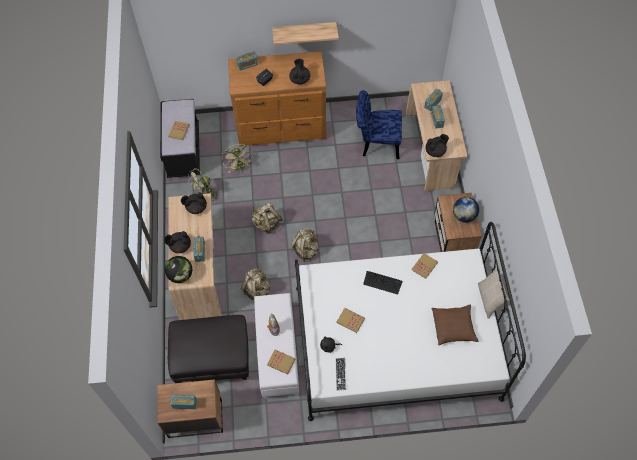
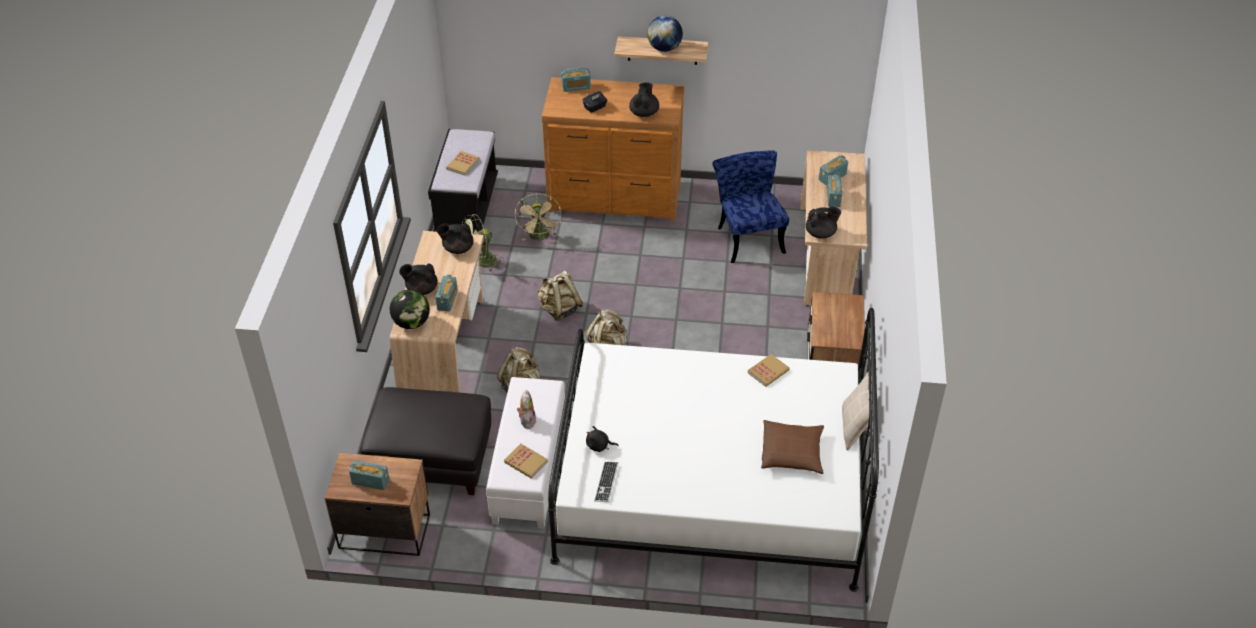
camera: 10 degrees right, 15 degrees down
book [336,308,365,333] -> none
blue chair [356,90,402,160] -> blue chair turned 60 degrees clockwise [713,150,789,263]
keyboard [363,271,403,295] -> none
globe [453,197,479,223] -> globe moved to [647,16,683,52]

